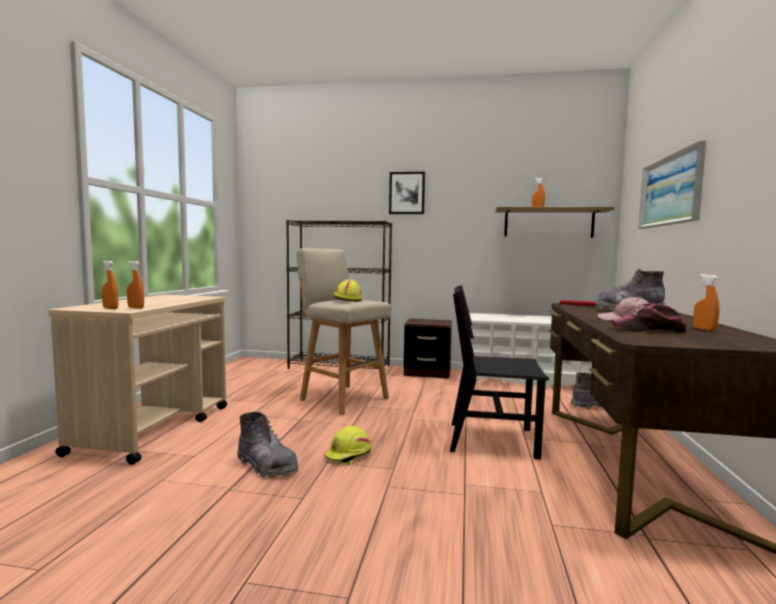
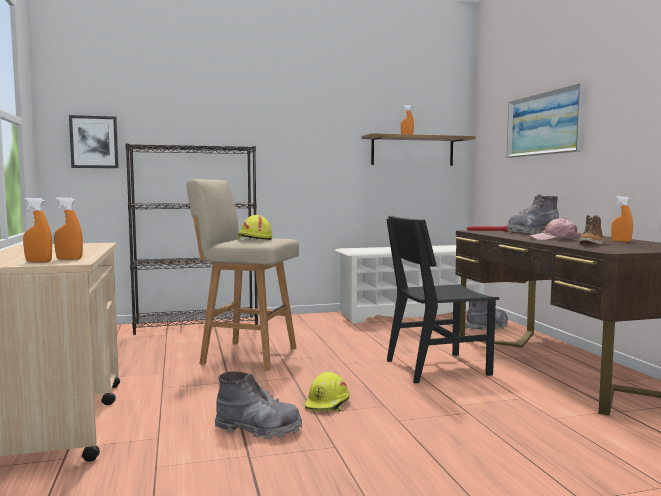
camera: 25 degrees left, 0 degrees up
picture [389,172,425,214] -> picture moved to [69,115,119,168]
brown nightstand [404,319,452,379] -> none
cap [611,303,687,332] -> boot [579,215,603,245]

